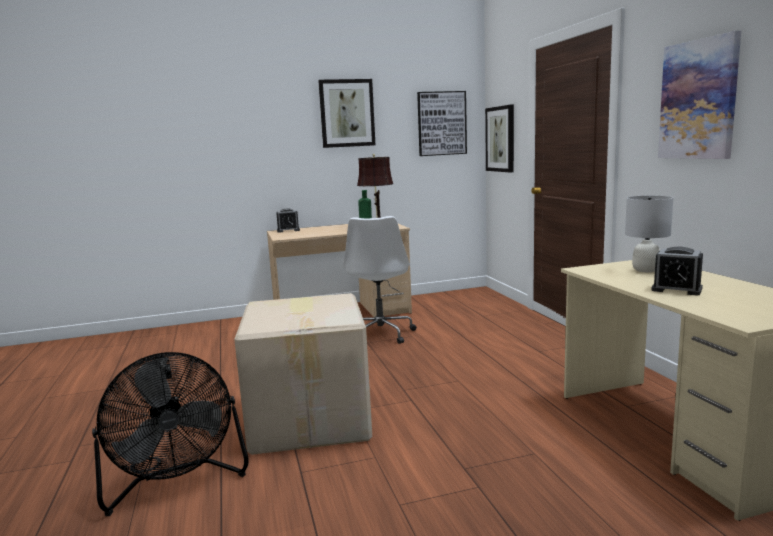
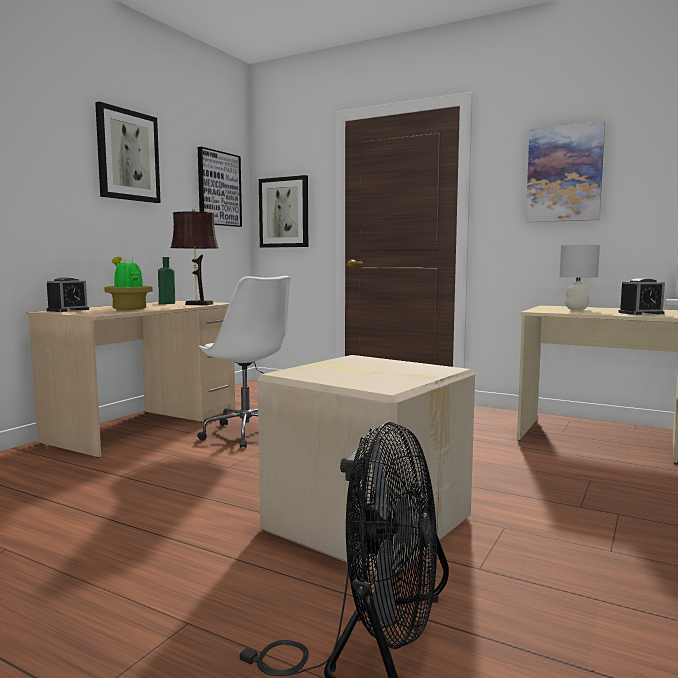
camera: 45 degrees left, 5 degrees down
none -> potted plant [104,257,153,310]

